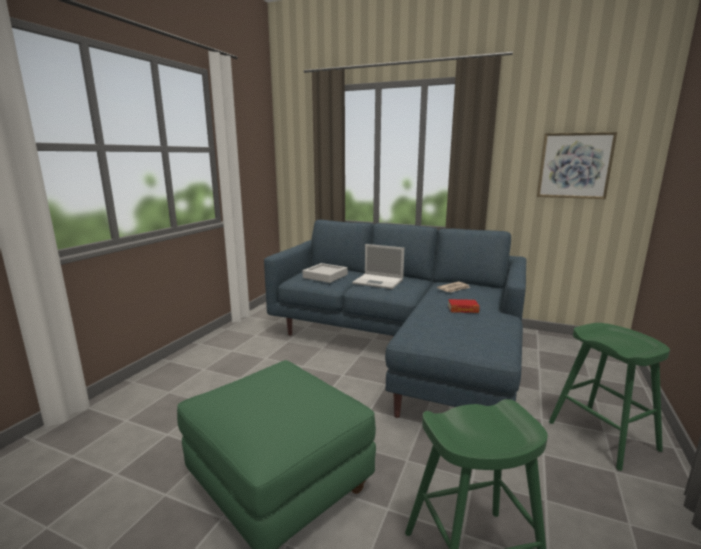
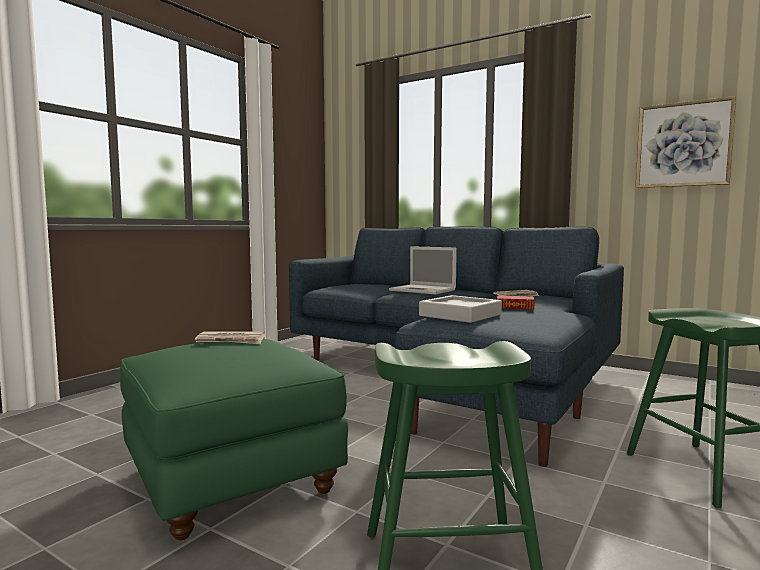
camera: 10 degrees right, 10 degrees down
grey tray [303,263,348,283] -> grey tray moved to [419,295,502,323]
none -> newspaper [195,332,265,344]

